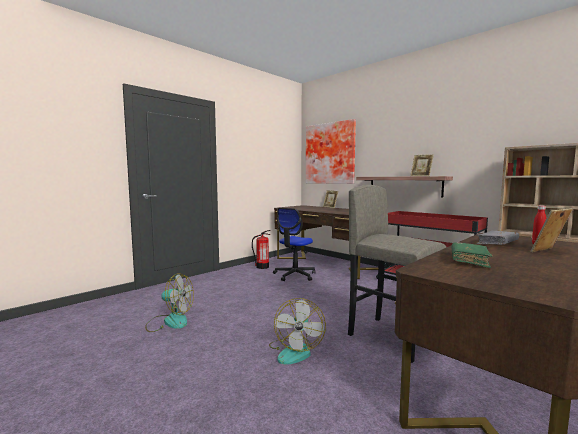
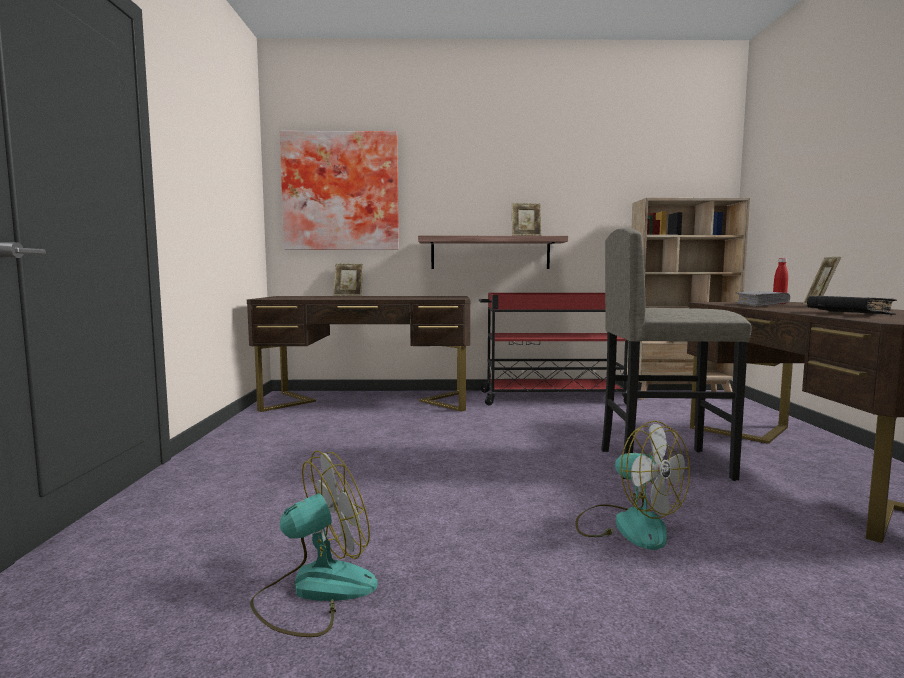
camera: 45 degrees left, 0 degrees up
fire extinguisher [252,230,271,269] -> none
office chair [273,208,316,281] -> none
green book [451,242,493,268] -> black book [807,296,897,315]

